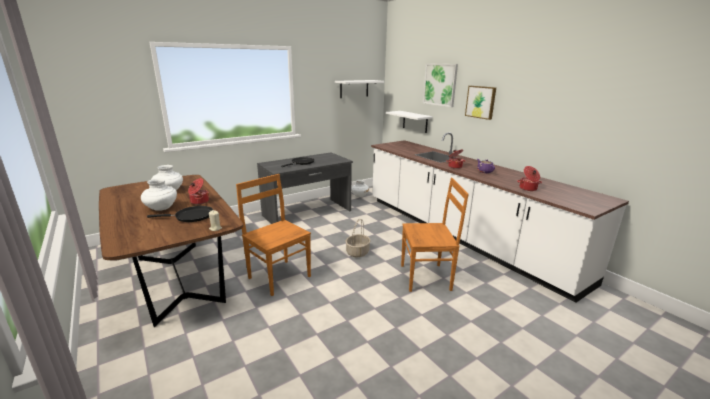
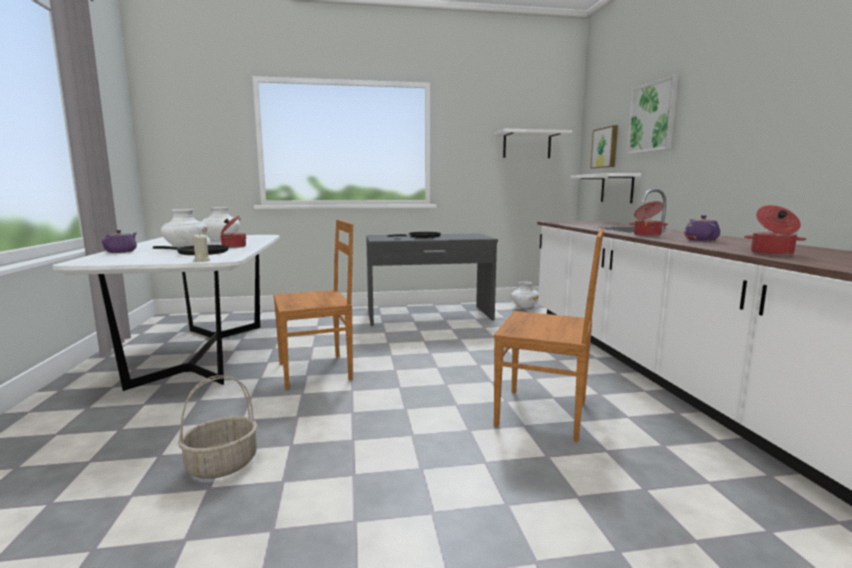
camera: 25 degrees right, 10 degrees down
brown dining table [99,175,243,327] -> white dining table [52,235,280,391]
brown chair [236,174,311,296] -> brown chair turned 90 degrees clockwise [273,219,353,389]
basket [345,219,371,257] -> basket moved to [178,375,258,479]
picture [465,86,496,120] -> picture moved to [590,125,618,169]
none -> purple teapot [102,230,137,253]

